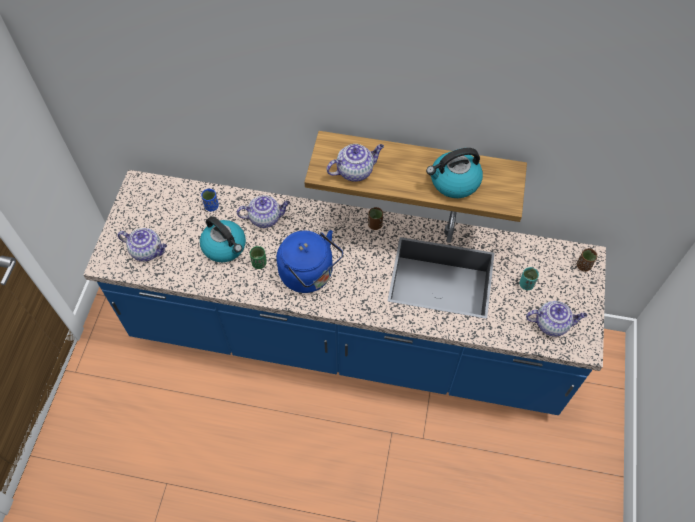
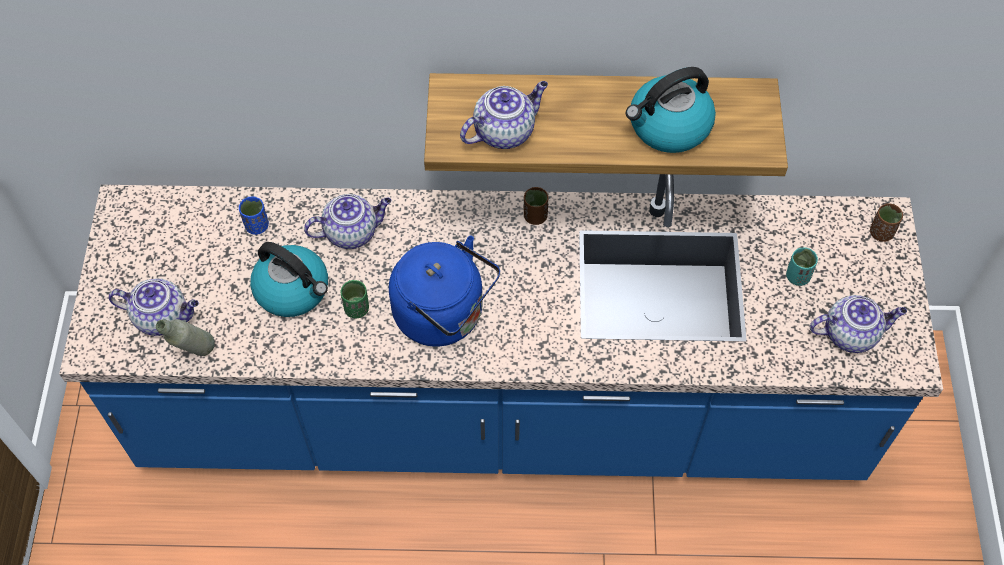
camera: 10 degrees left, 0 degrees up
none -> grey bottle [156,319,215,356]

